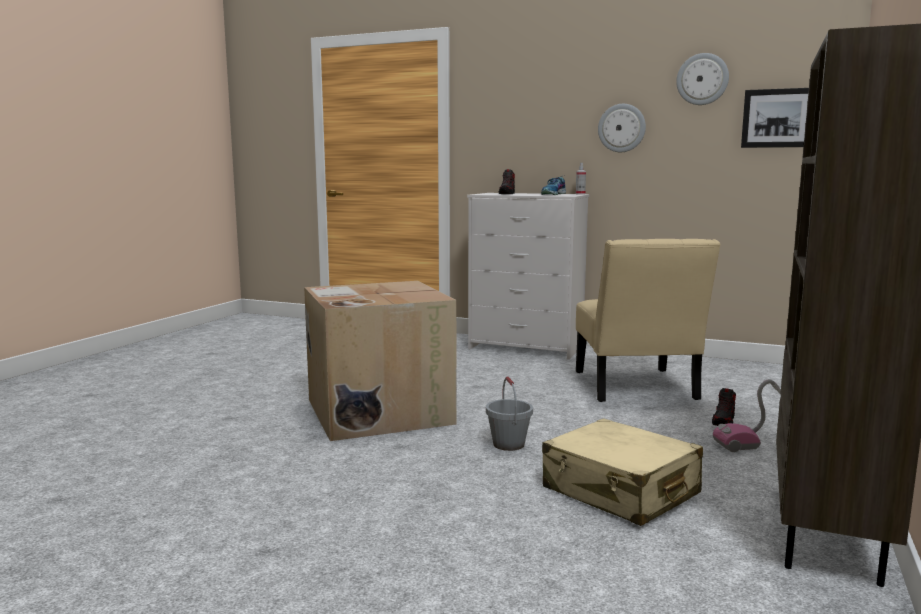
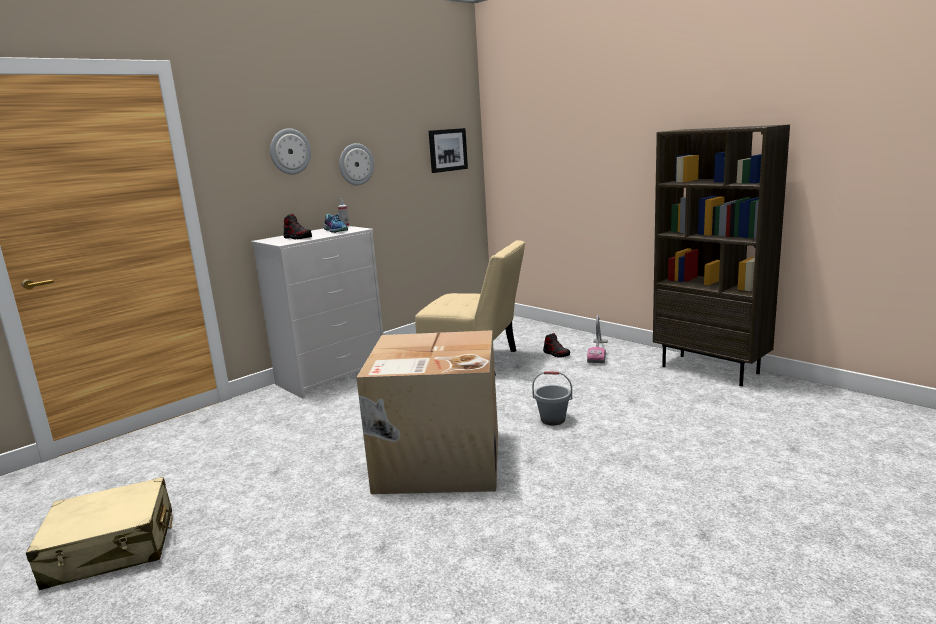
camera: 65 degrees left, 5 degrees up
beige suitcase [542,418,703,526] -> beige suitcase moved to [26,477,172,590]
wall clock [676,53,729,105] -> wall clock moved to [270,128,311,174]

